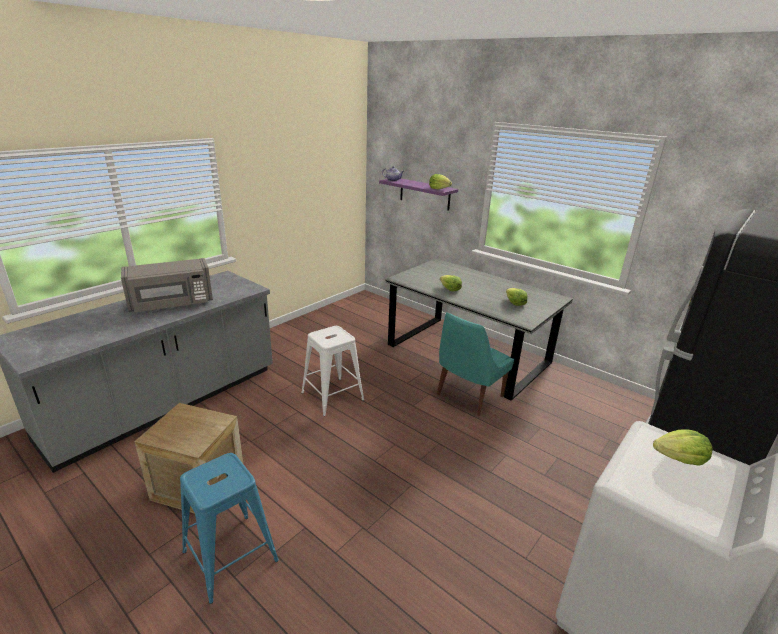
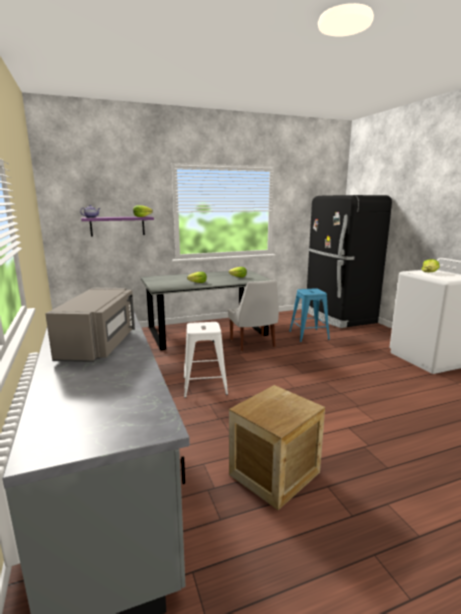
camera: 60 degrees left, 10 degrees down
blue stool [180,453,279,604] -> blue stool moved to [289,288,330,342]
turquoise chair [437,312,514,416] -> white chair [228,280,279,351]

